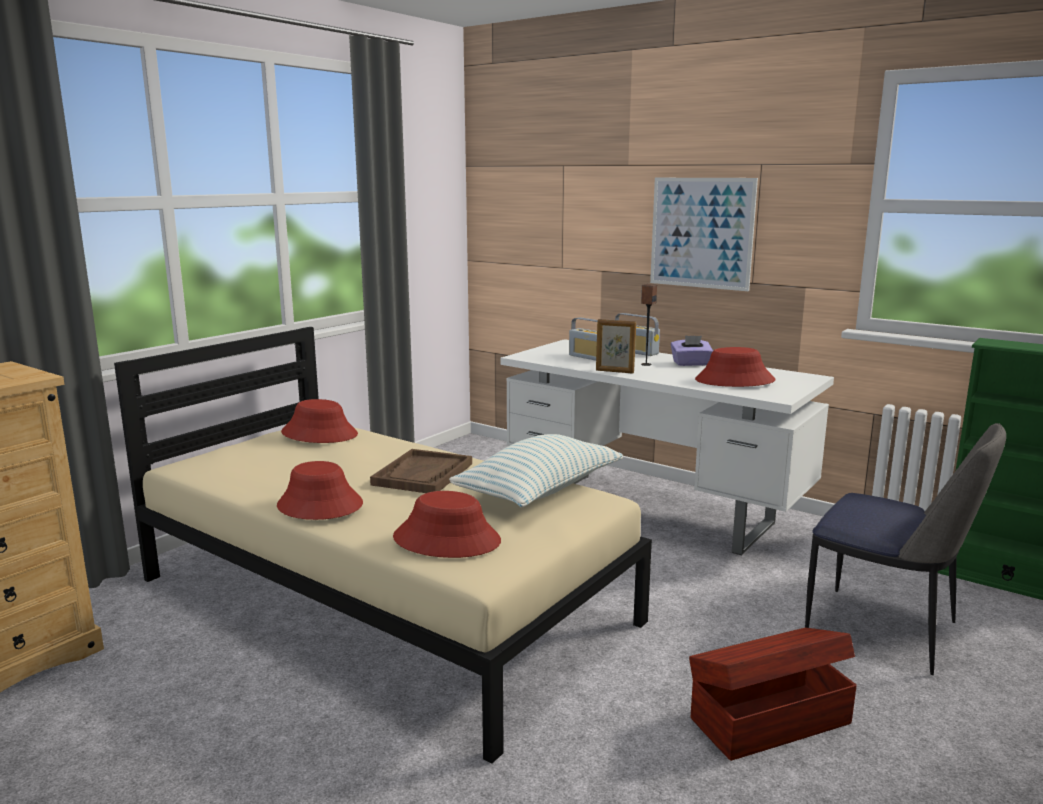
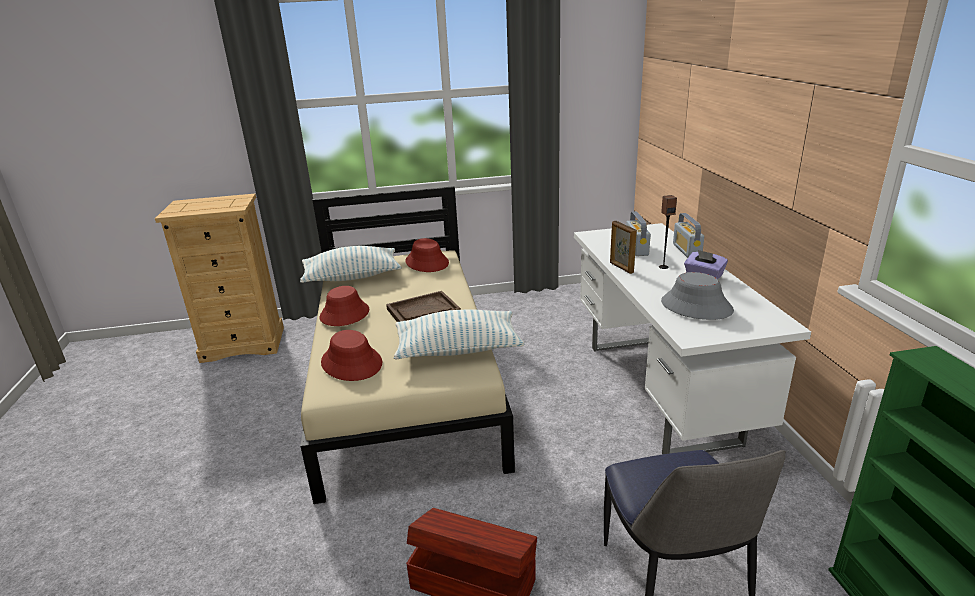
camera: 45 degrees right, 10 degrees up
picture [650,178,758,291] -> none
red hat [695,347,776,387] -> grey hat [661,272,734,320]
none -> pillow [300,246,402,283]

